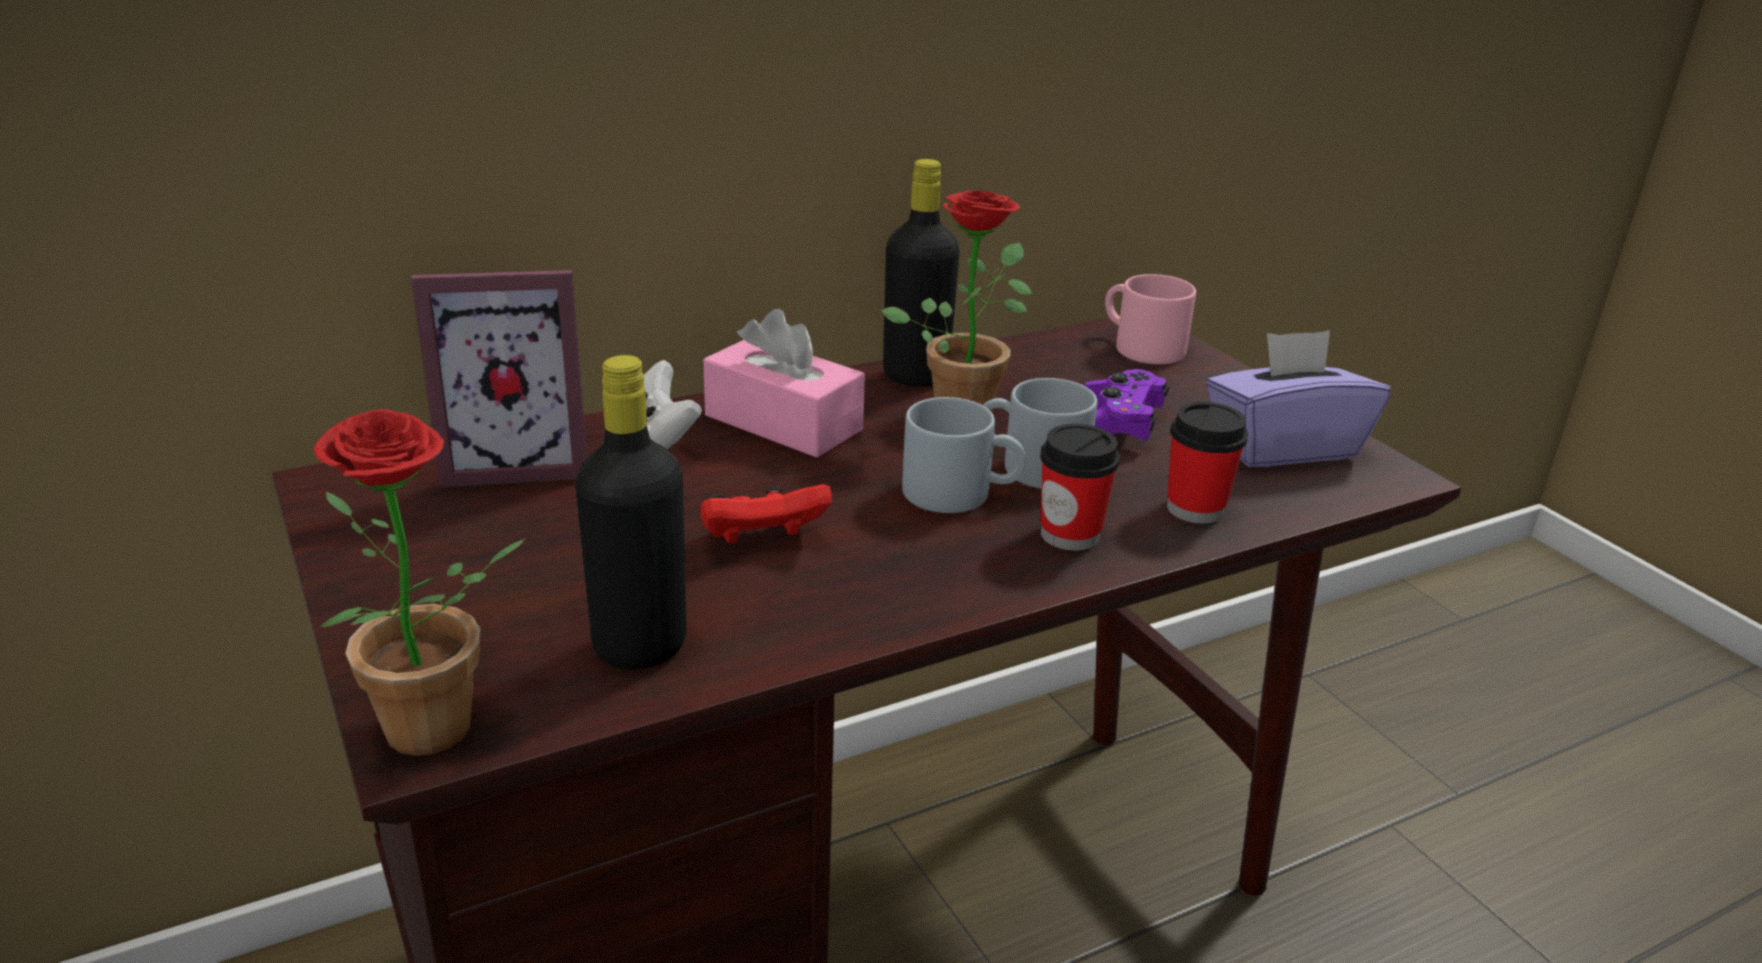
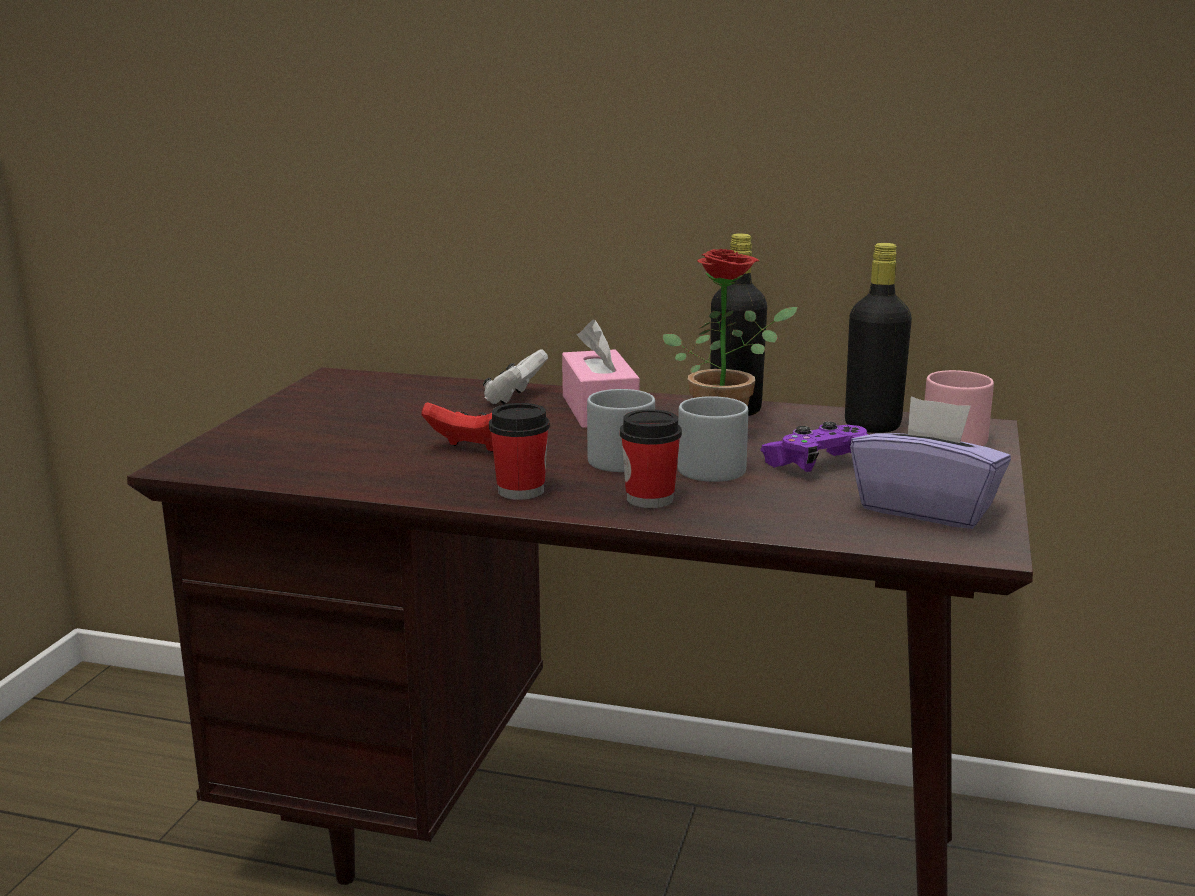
camera: 45 degrees right, 10 degrees down
potted plant [314,409,526,756] -> none
picture frame [411,270,587,487] -> none
black bottle [575,355,687,670] -> black bottle moved to [845,243,912,433]
cup [1167,402,1248,524] -> cup moved to [489,403,550,500]

